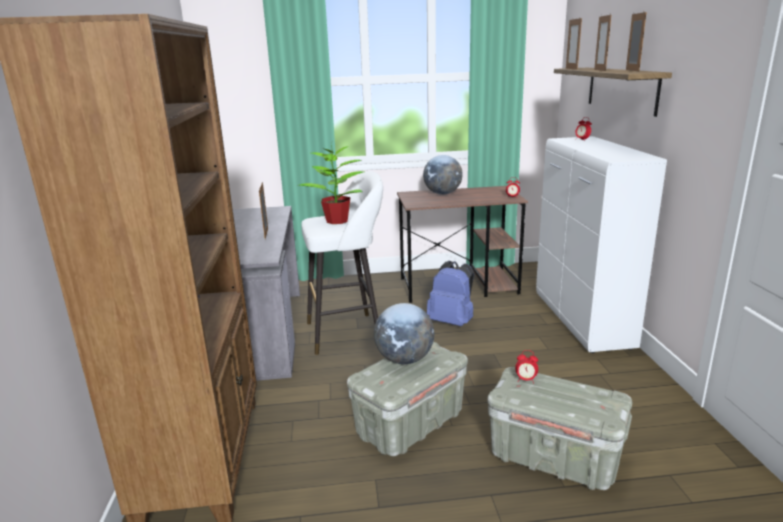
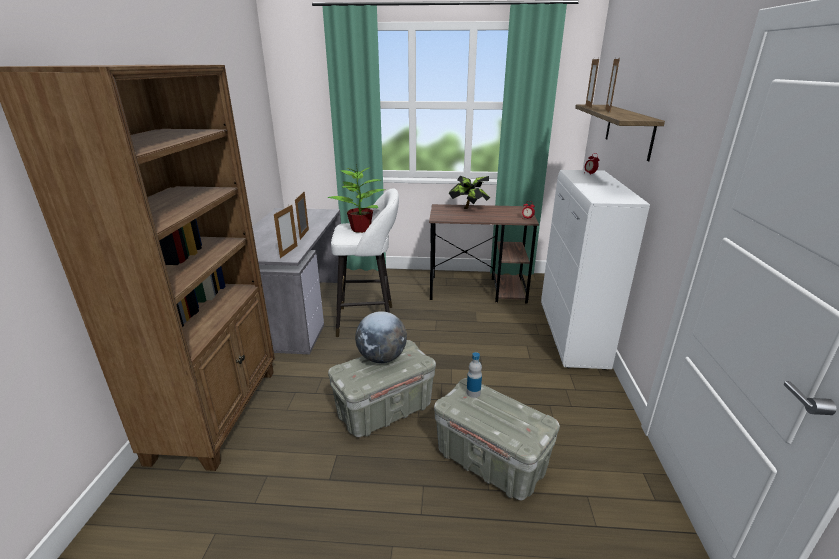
camera: 10 degrees right, 5 degrees up
globe [423,155,463,195] -> potted plant [449,176,490,209]
blue backpack [427,261,474,326] -> none
alarm clock [515,350,538,384] -> bottle [467,352,482,398]
picture frame [626,12,646,71] -> picture frame moved to [274,205,297,258]

